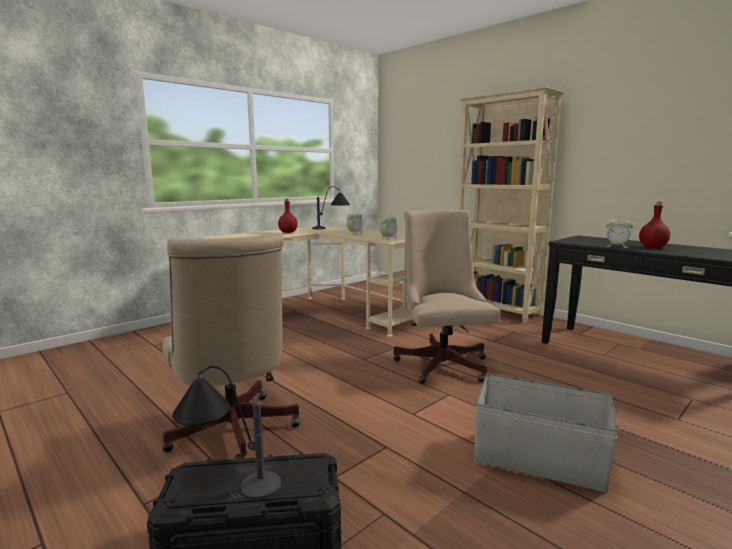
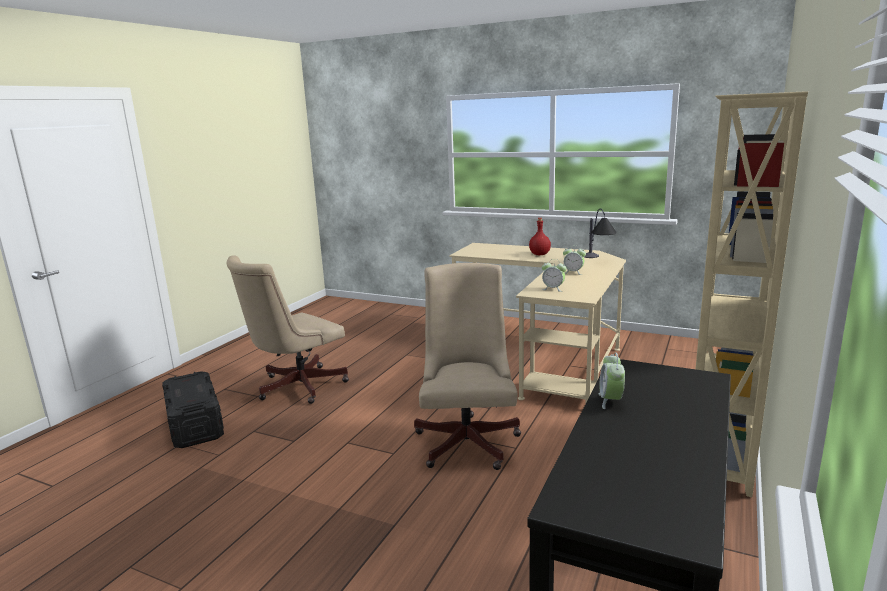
camera: 70 degrees right, 5 degrees up
table lamp [172,366,281,499] -> none
beige office chair [393,210,501,384] -> beige office chair turned 60 degrees counterclockwise [414,263,521,470]
grey storage box [474,374,618,492] -> none
red bottle [639,202,670,248] -> none

